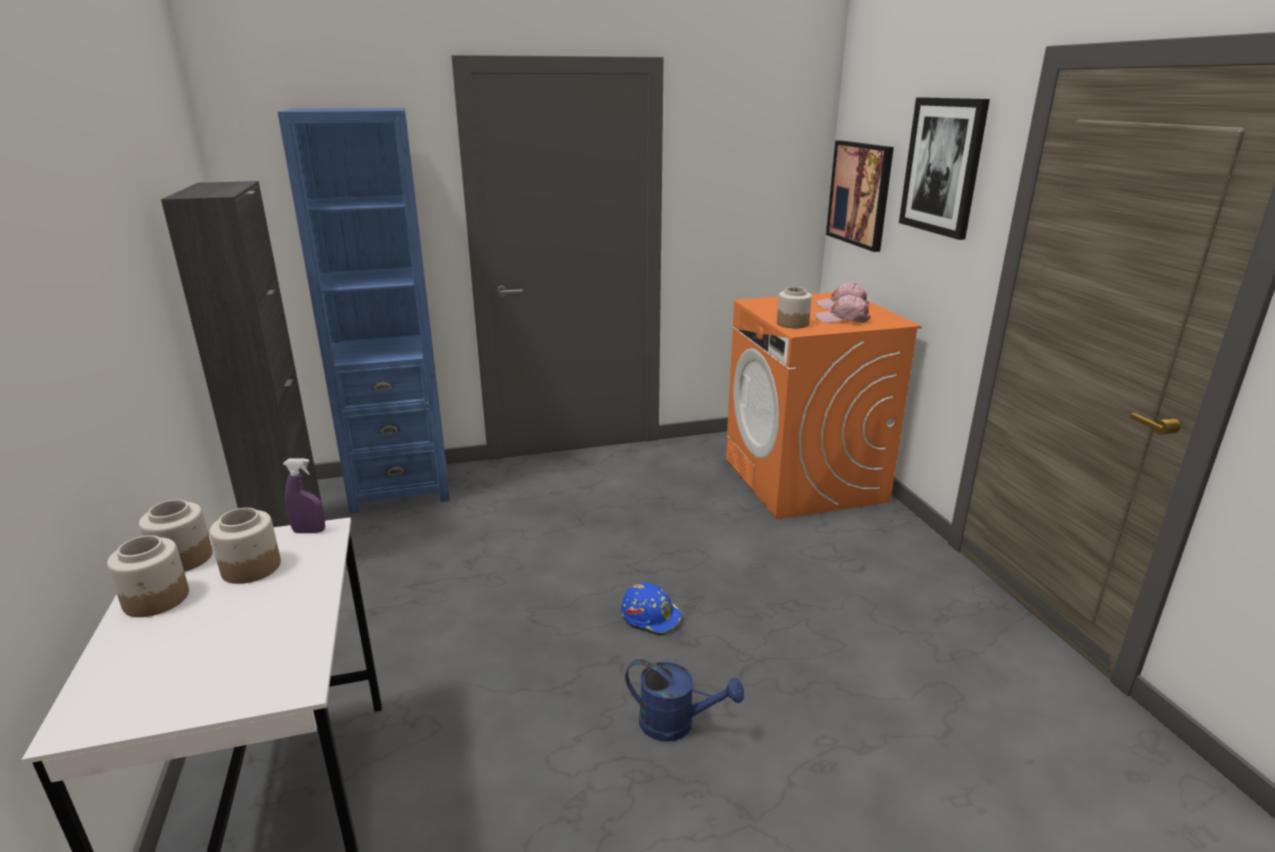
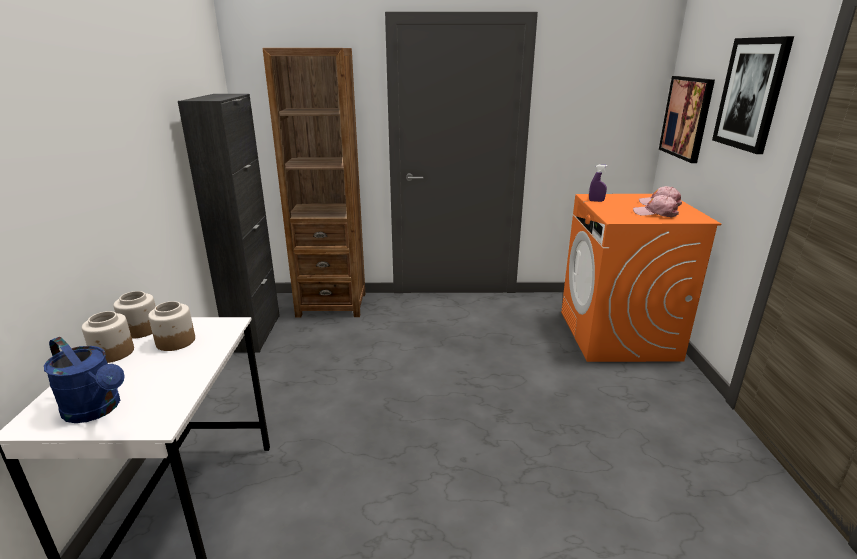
camera: 15 degrees right, 0 degrees up
blue bookcase [278,108,450,514] -> brown bookcase [263,48,366,318]
purple spray bottle [283,458,325,533] -> purple spray bottle moved to [589,165,608,202]
blue hard hat [621,582,682,636] -> none
blue watering can [625,659,744,742] -> blue watering can moved to [44,337,125,423]
jar [777,287,812,328] -> none

